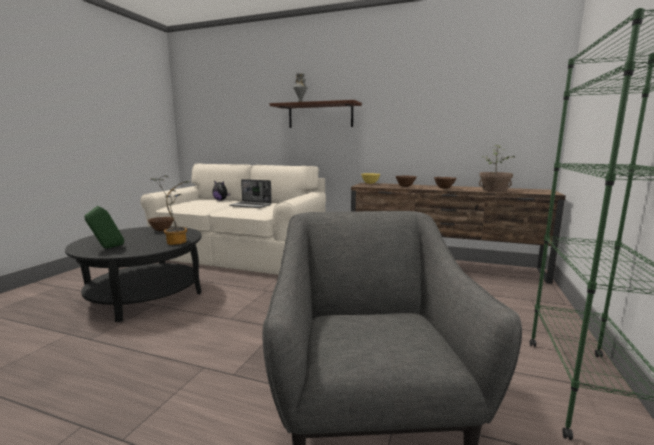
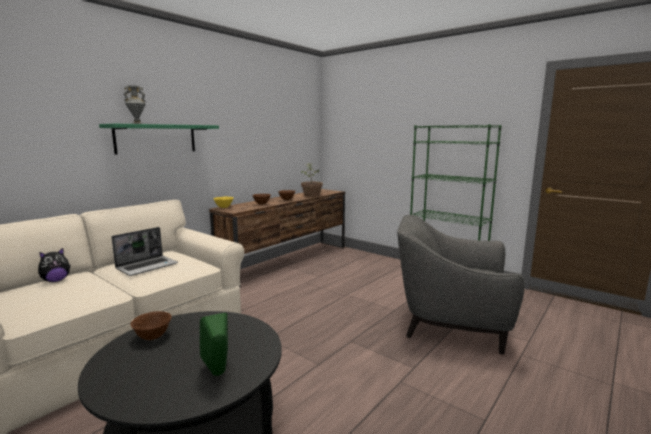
camera: 70 degrees left, 0 degrees up
potted plant [150,175,191,245] -> none
brown shelf [270,100,362,128] -> green shelf [99,124,219,154]

